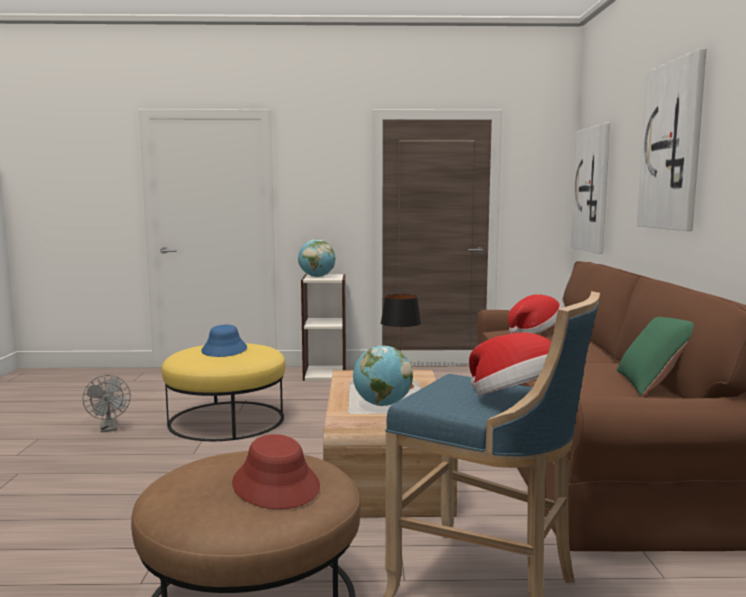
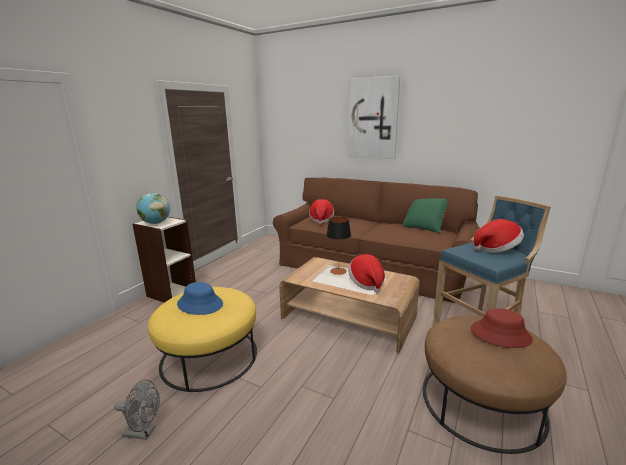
camera: 60 degrees left, 10 degrees up
globe [353,346,413,406] -> hat [348,254,385,293]
picture [571,123,610,254] -> none

